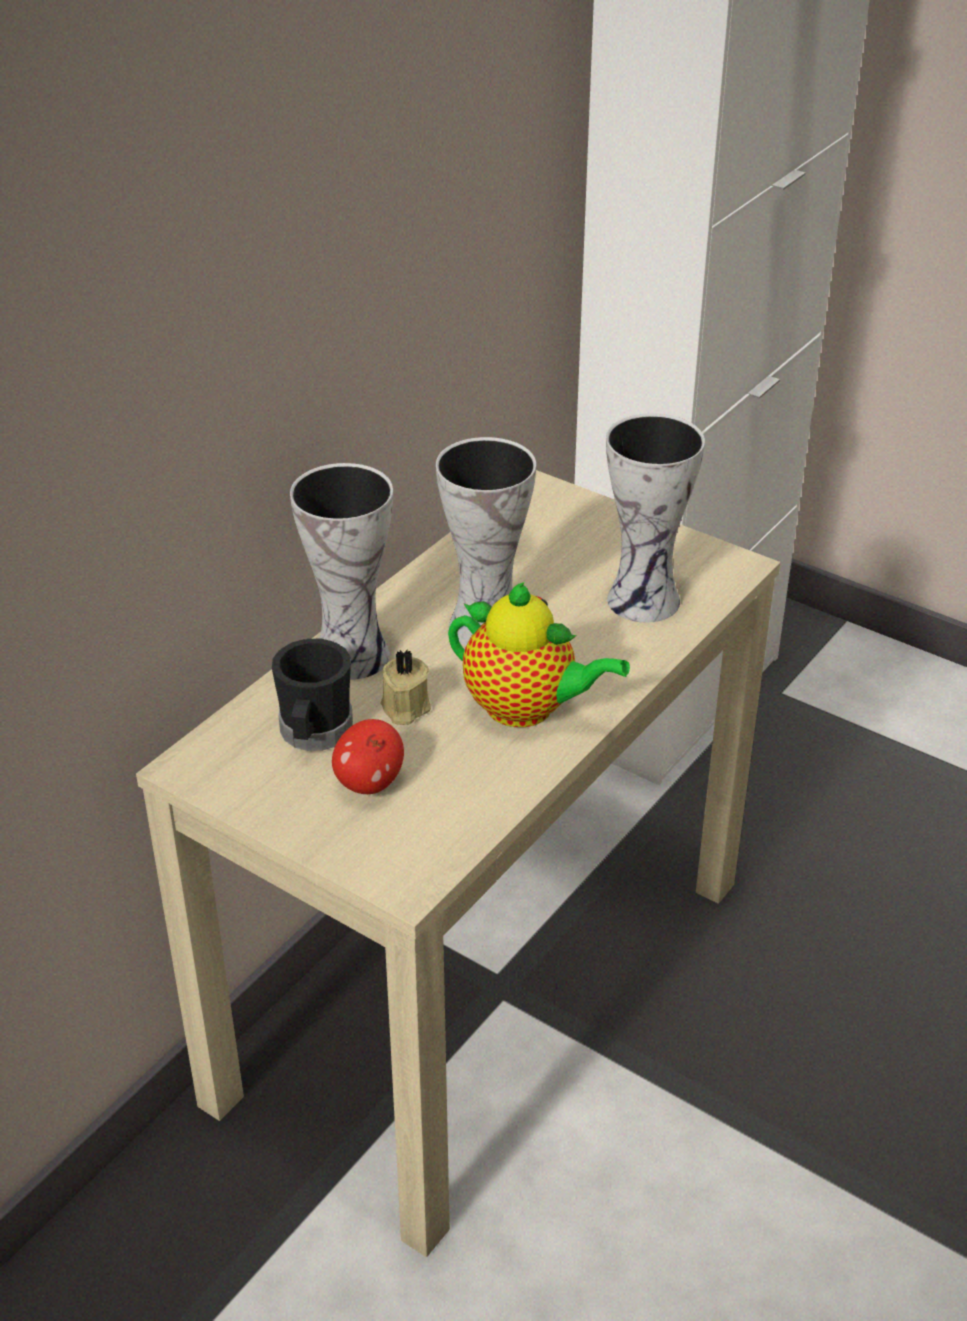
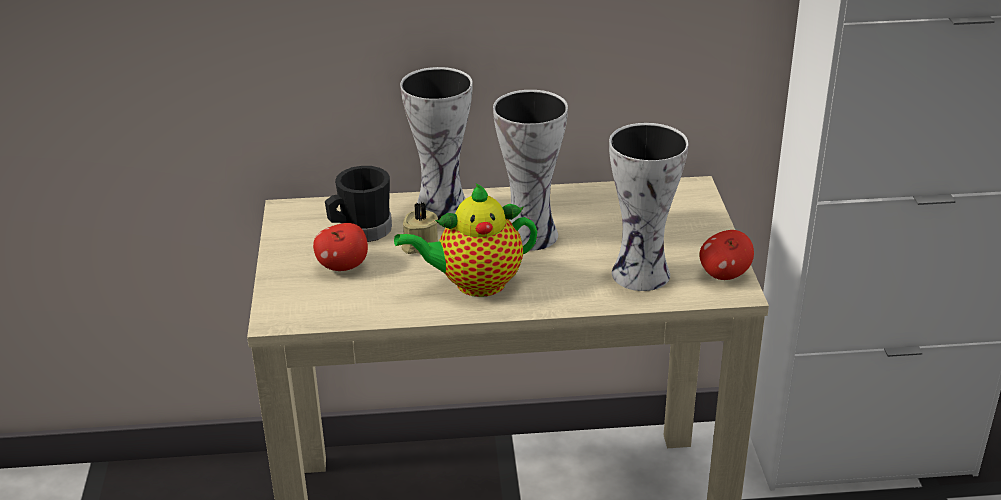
camera: 50 degrees right, 5 degrees down
teapot [448,582,630,727] -> teapot turned 90 degrees clockwise [394,183,537,297]
none -> apple [699,230,754,280]

